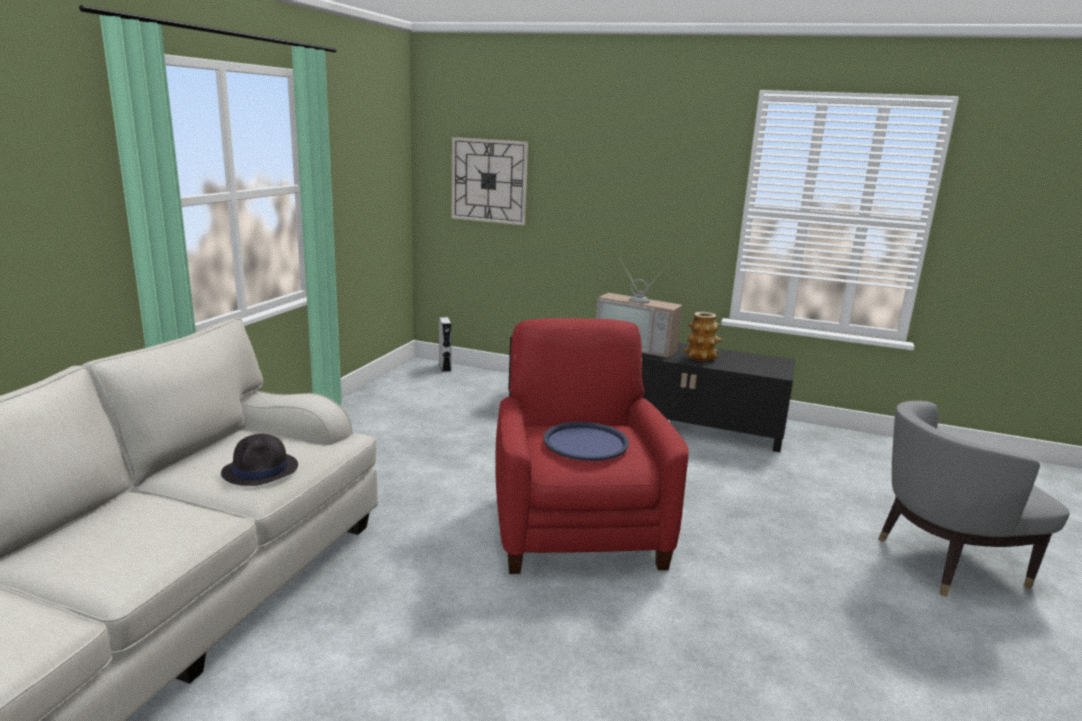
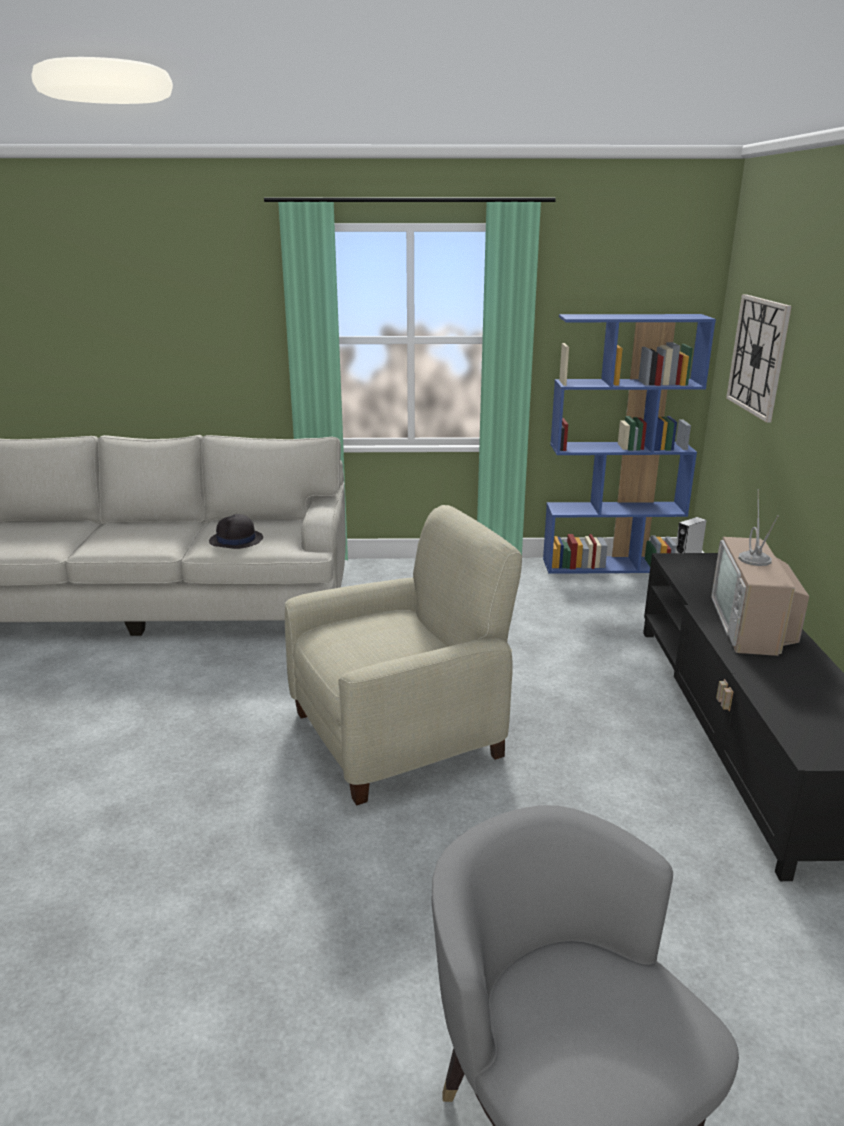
camera: 70 degrees right, 5 degrees up
red armchair [495,318,689,574] -> beige armchair [285,505,522,805]
blue tray [543,422,629,461] -> none
vase [683,312,722,361] -> none
none -> blue bookcase [543,314,716,574]

